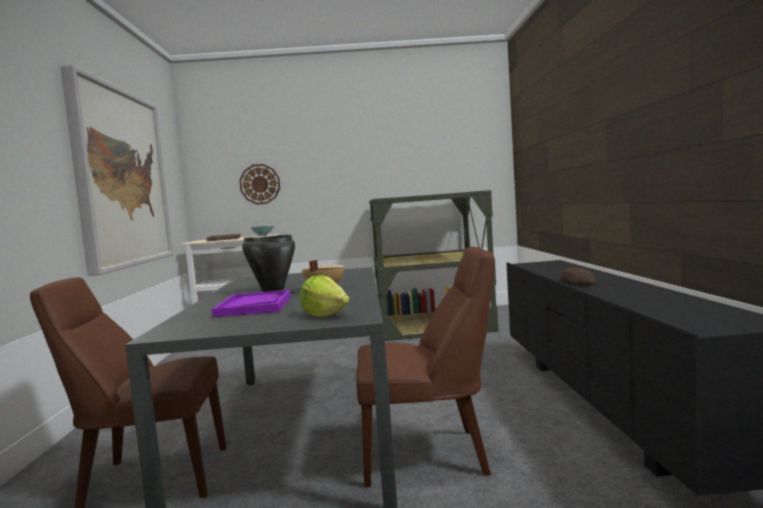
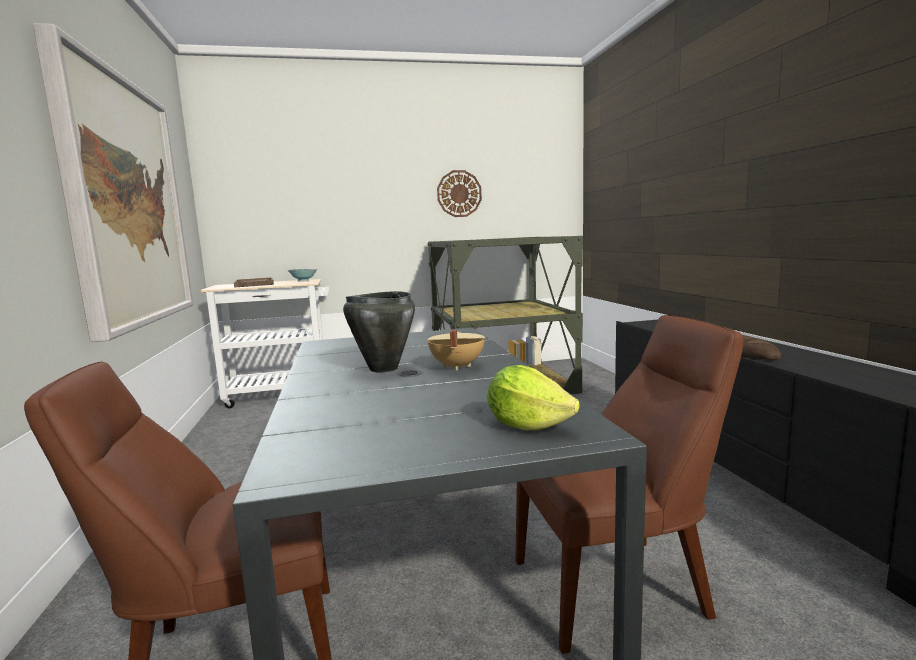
camera: 10 degrees left, 5 degrees up
purple tray [212,290,291,317] -> none
wall clock [239,164,280,205] -> wall clock moved to [437,170,482,217]

